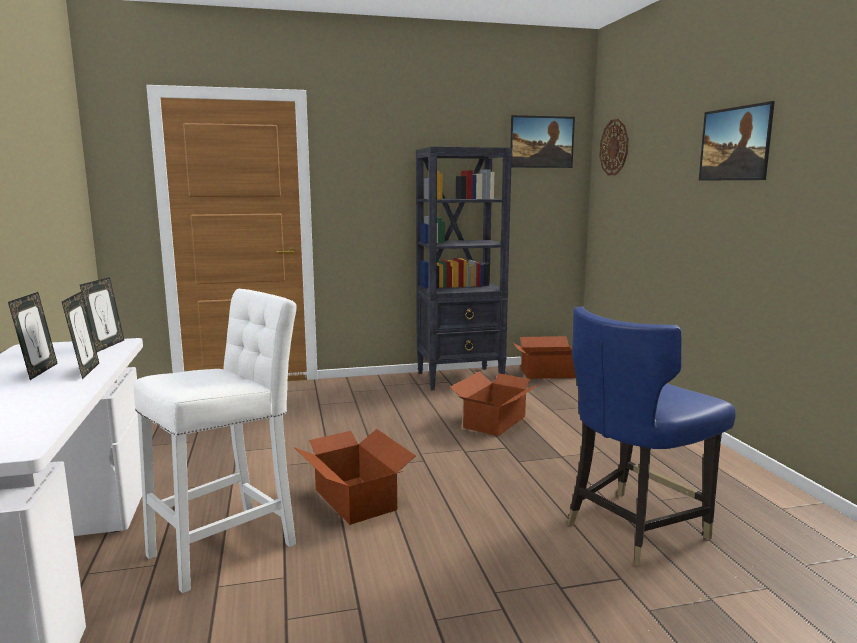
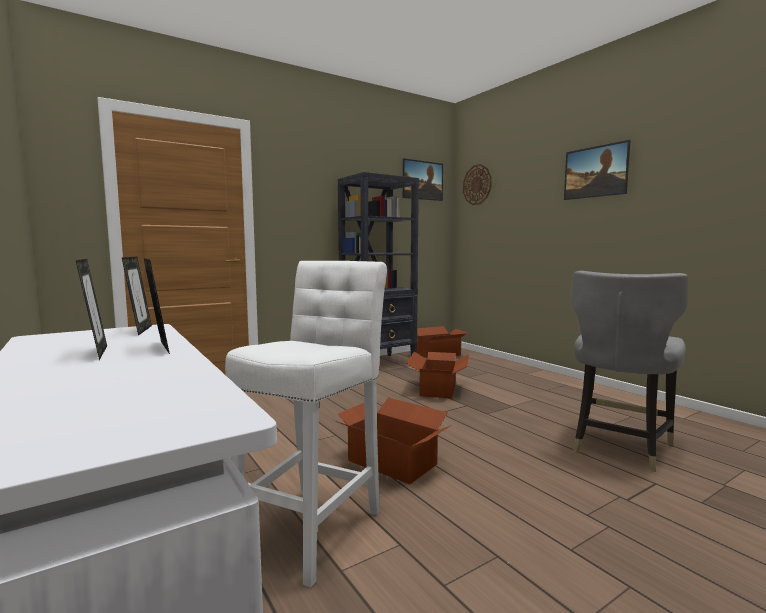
camera: 20 degrees left, 5 degrees down
blue chair [567,306,736,566] -> grey chair [571,271,688,472]

